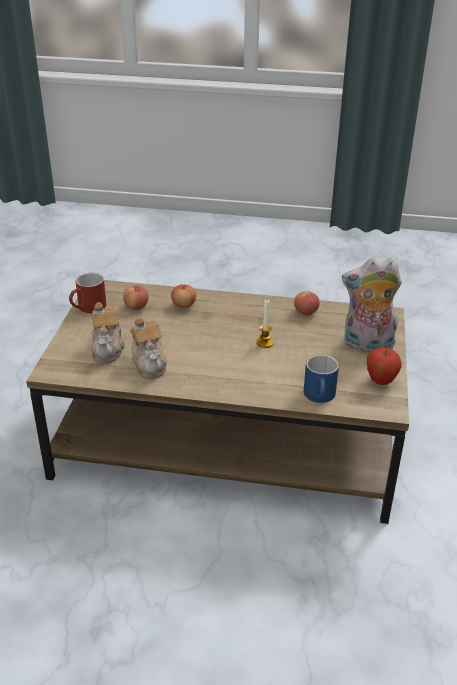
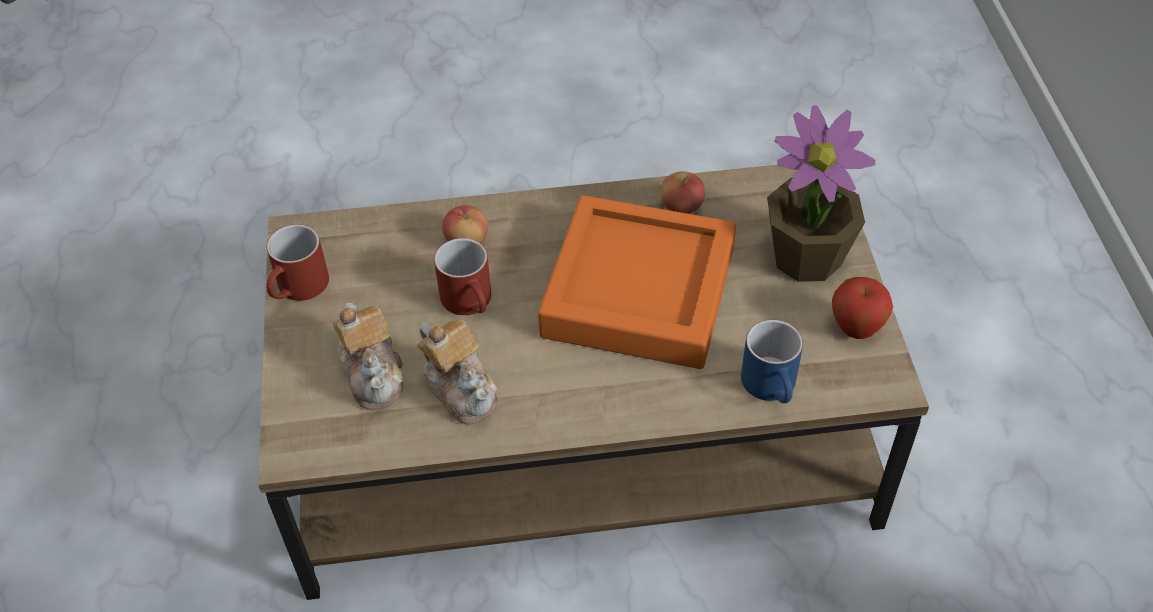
camera: 15 degrees left, 15 degrees up
apple [123,286,148,310] -> none
candle [256,299,274,348] -> orange tray [538,195,736,369]
plush toy [342,257,402,352] -> potted plant [767,106,875,282]
none -> red mug [434,238,491,315]

